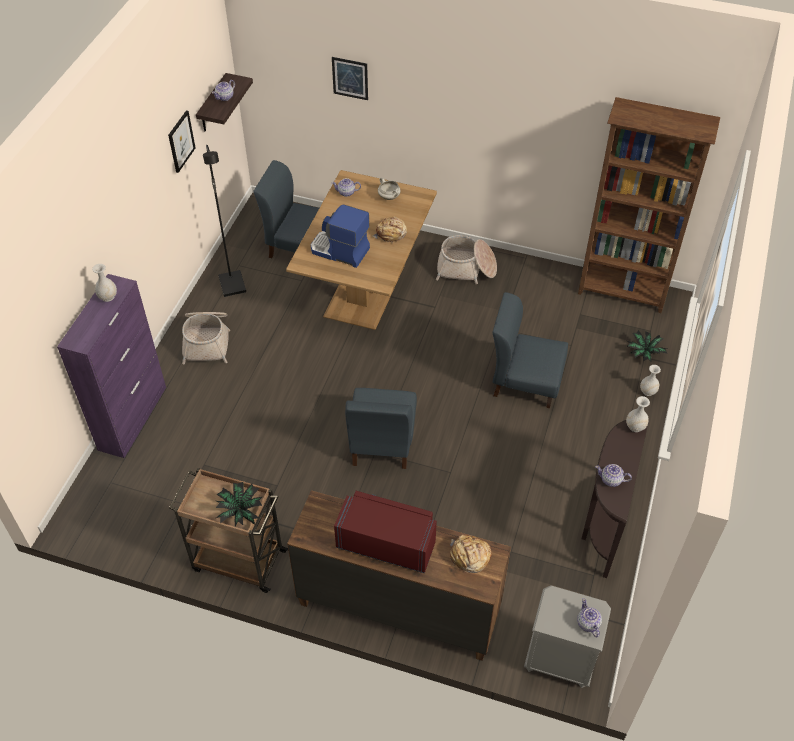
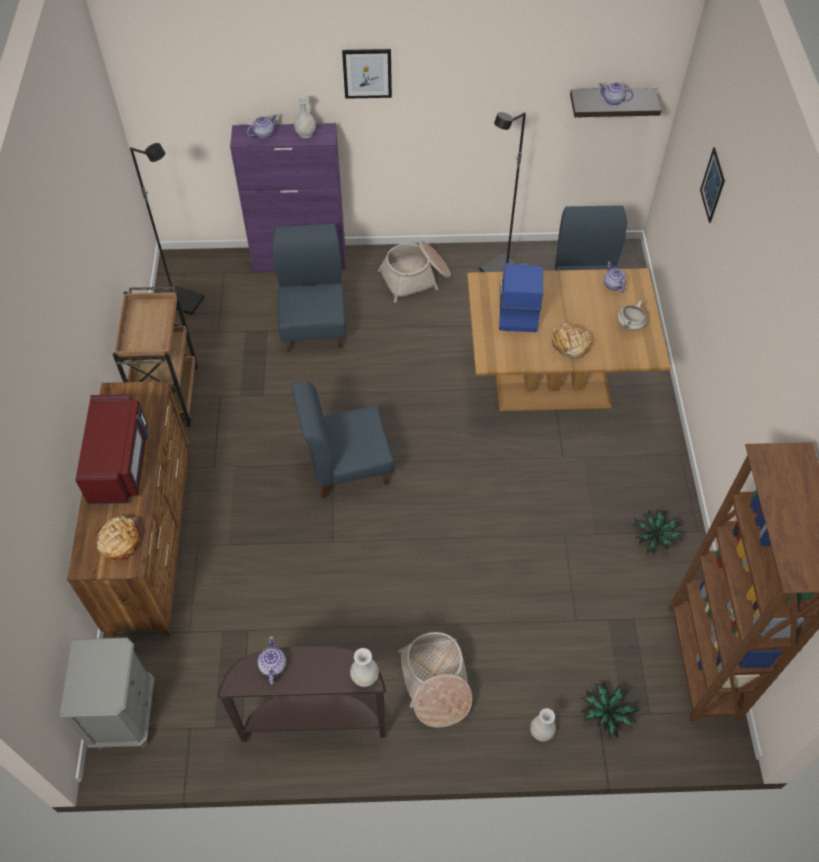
camera: 70 degrees right, 5 degrees up
picture [168,110,195,173] -> picture moved to [342,49,392,99]
potted plant [216,482,262,526] -> potted plant moved to [632,509,684,555]
basket [436,235,497,284] -> basket moved to [398,632,472,727]
blue chair [492,292,568,408] -> blue chair moved to [272,224,346,352]
teapot [577,598,602,637] -> teapot moved to [247,114,277,139]
none -> black floor lamp [130,143,204,315]

